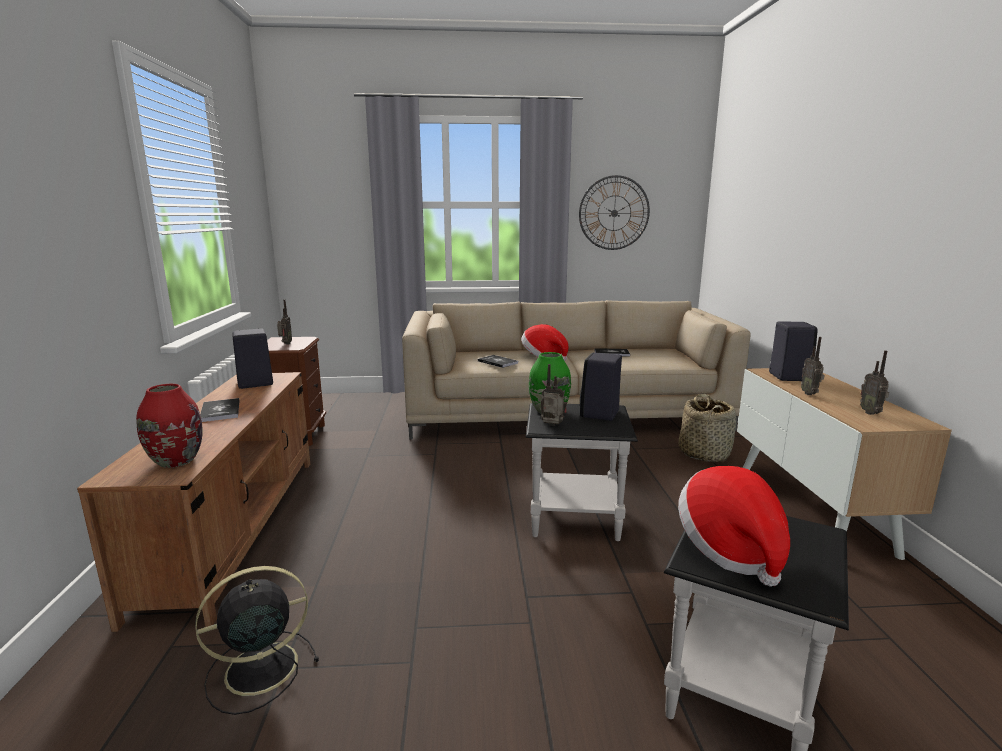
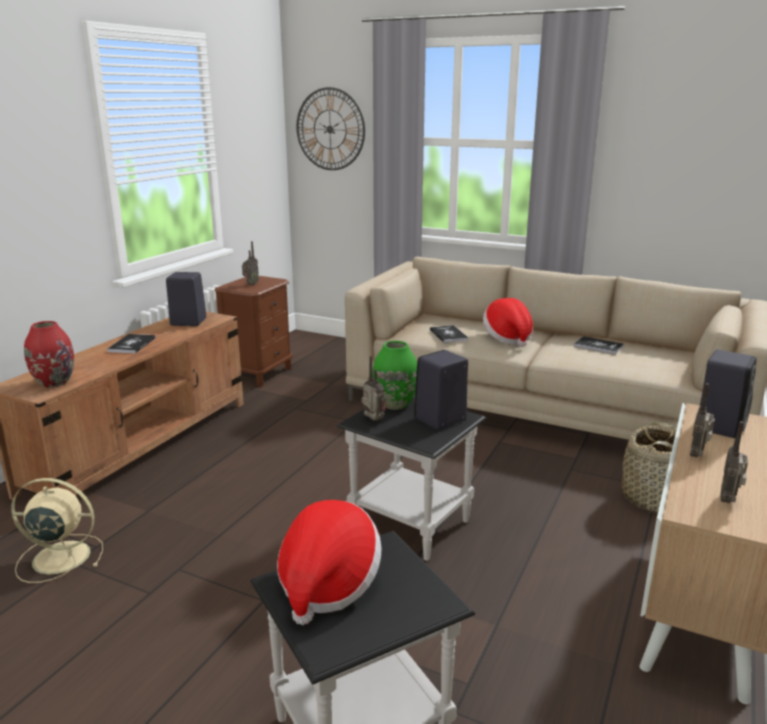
camera: 30 degrees right, 5 degrees up
black fan [195,566,319,715] -> beige fan [11,478,103,583]
wall clock [579,175,650,250] -> wall clock moved to [296,87,365,170]

